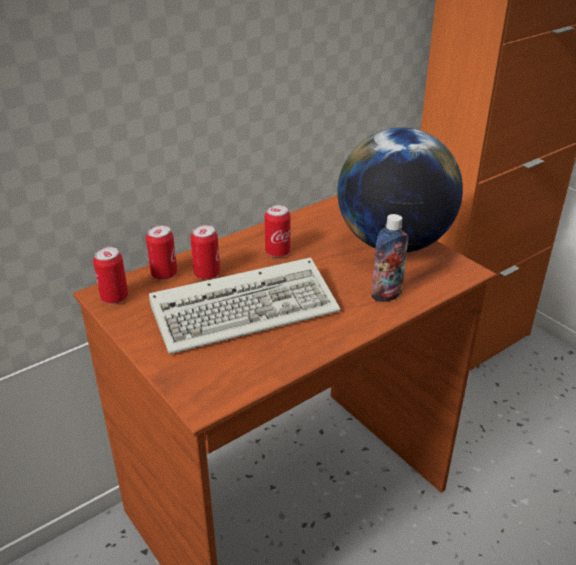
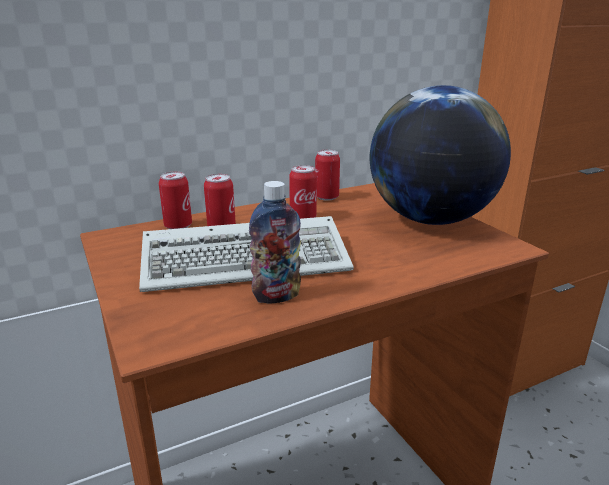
camera: 10 degrees right, 10 degrees down
can [93,247,128,304] -> can moved to [315,150,340,201]
bottle [372,214,408,302] -> bottle moved to [249,181,301,303]

